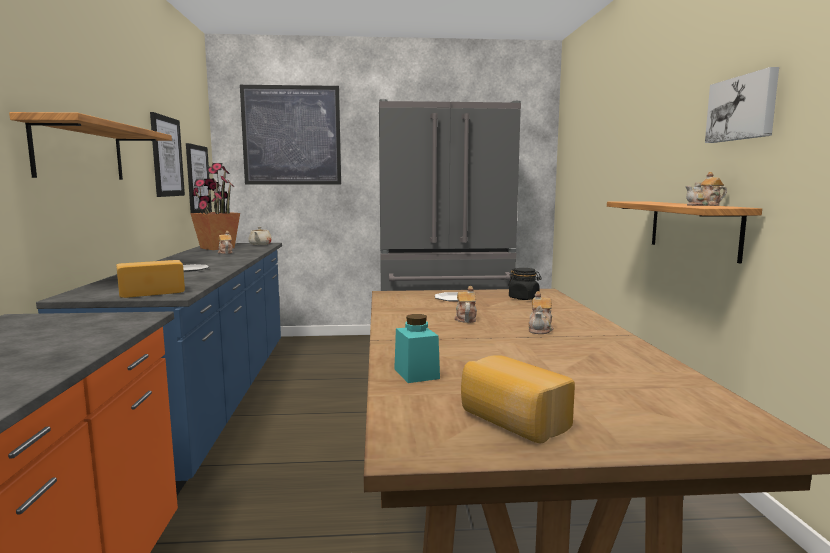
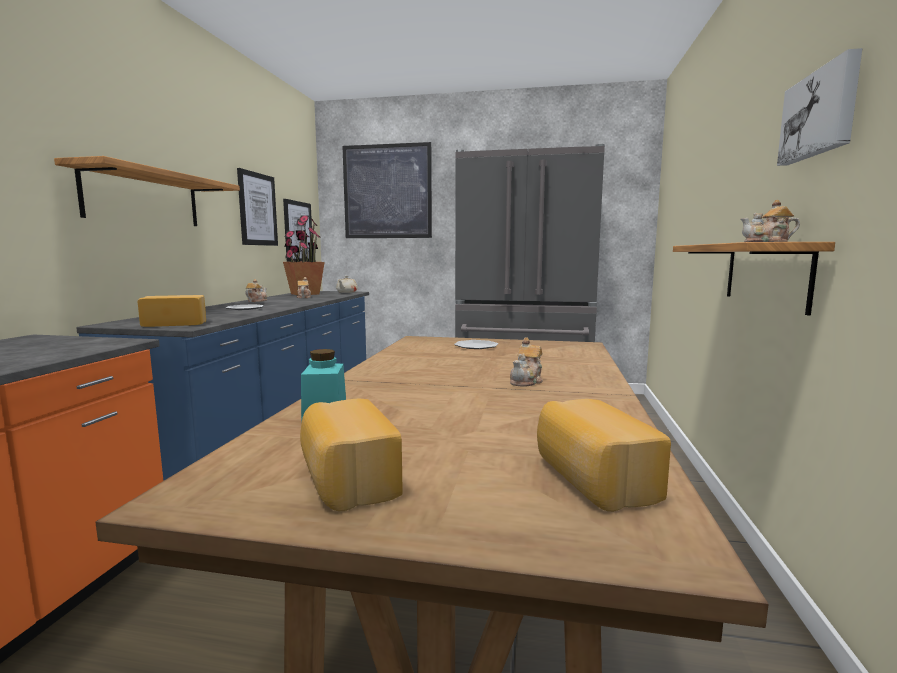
camera: 15 degrees right, 0 degrees up
teapot [454,286,477,323] -> teapot moved to [245,279,267,302]
black jar [508,268,542,300] -> none
none -> bread [537,399,671,512]

